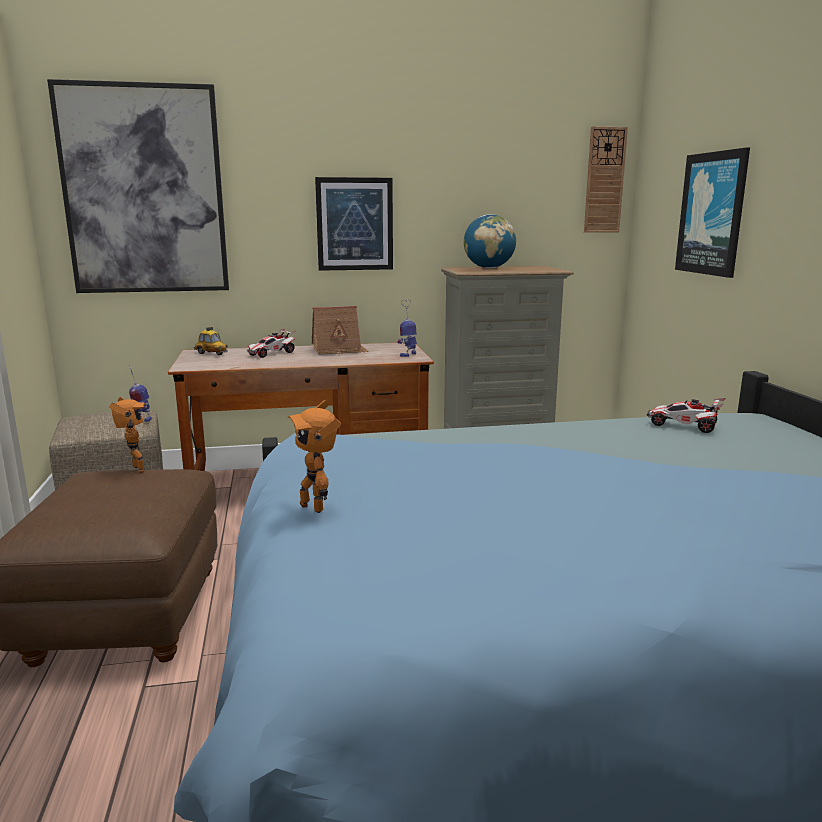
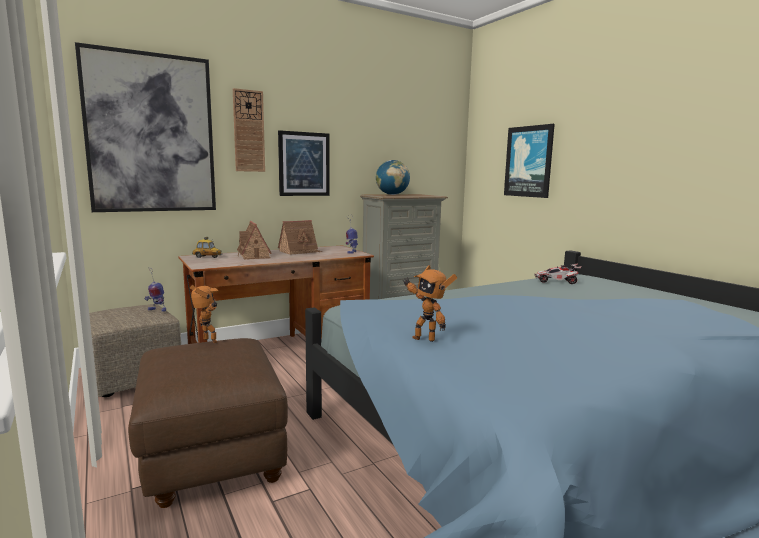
camera: 20 degrees left, 5 degrees down
toy car [247,328,296,358] -> toy house [237,221,272,260]
wall clock [584,126,628,233] -> wall clock moved to [233,88,265,172]

